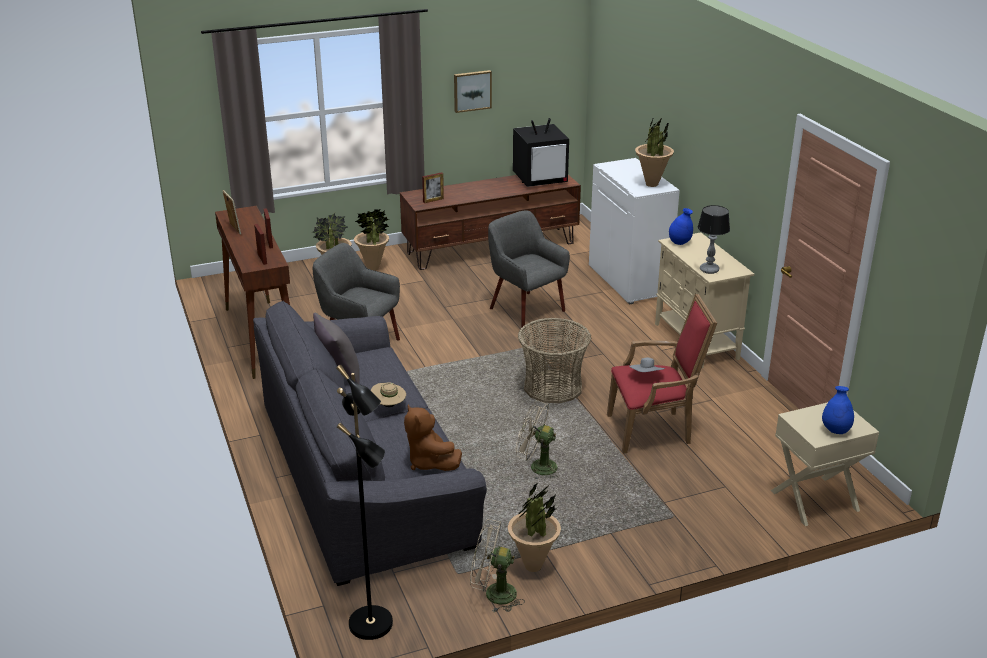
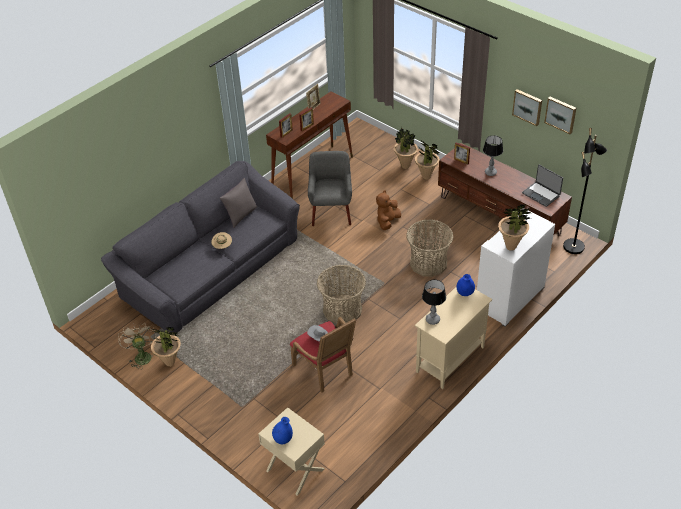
camera: 65 degrees right, 15 degrees up
black floor lamp [336,365,393,640] -> black floor lamp moved to [563,128,607,254]
brown plush toy [404,404,462,471] -> brown plush toy moved to [376,190,401,230]
grey armchair [488,210,570,328] -> basket [406,220,454,277]
television [513,118,569,187] -> laptop [522,165,563,207]
beige fan [516,401,558,480] -> none
none -> table lamp [483,135,503,176]
none -> picture [544,97,576,134]

